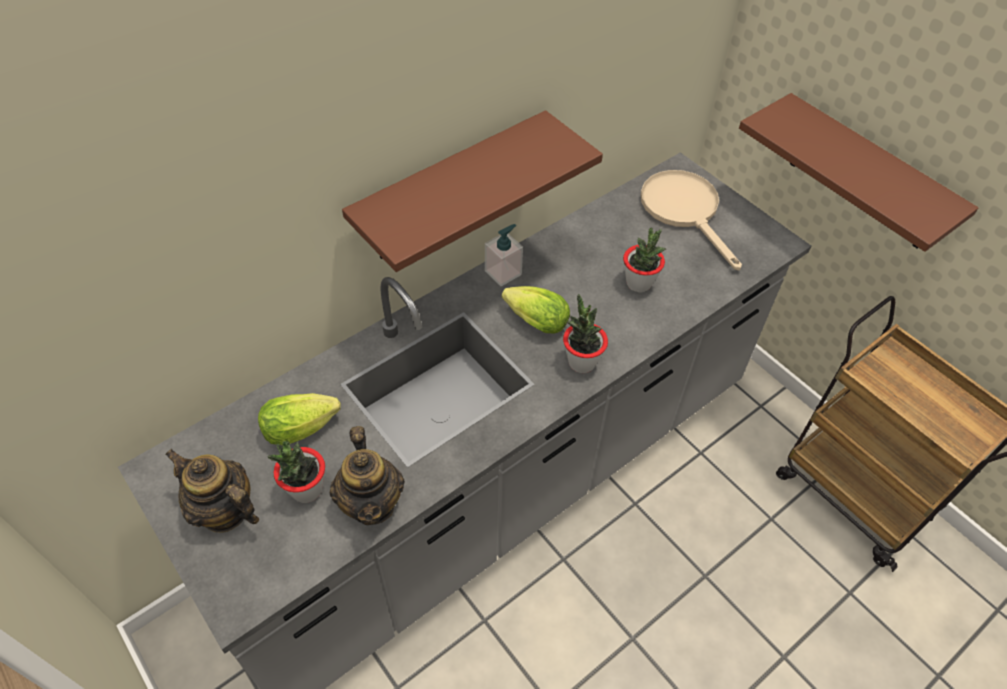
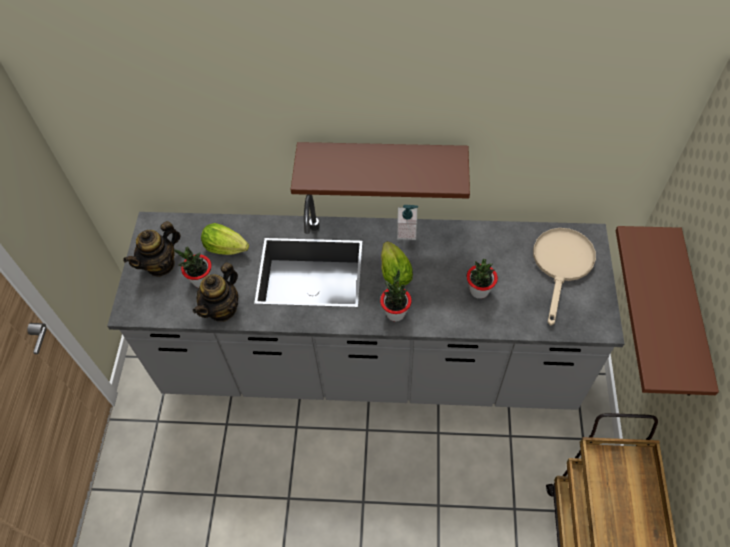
camera: 45 degrees right, 5 degrees up
teapot [165,449,259,533] -> teapot turned 120 degrees counterclockwise [123,221,180,277]

